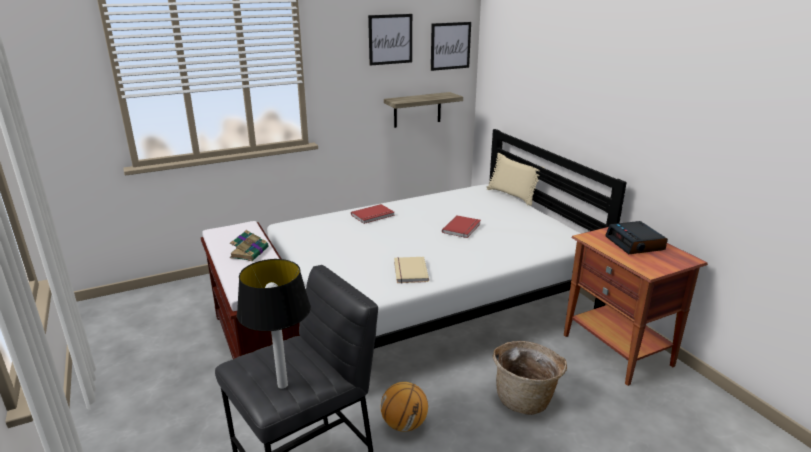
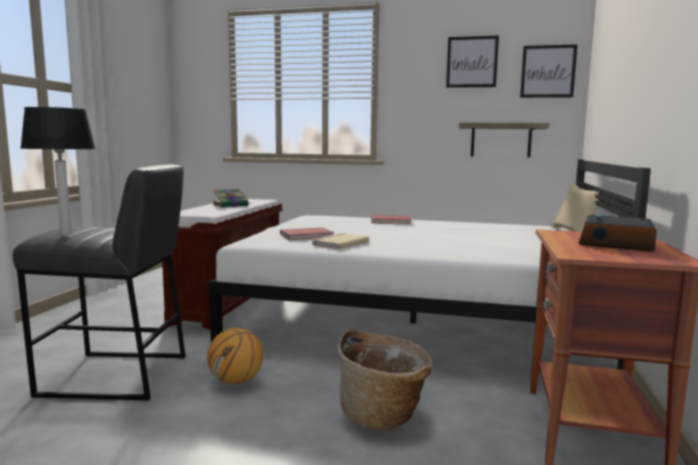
camera: 40 degrees right, 15 degrees down
red book [442,215,481,238] -> red book moved to [280,228,334,240]

